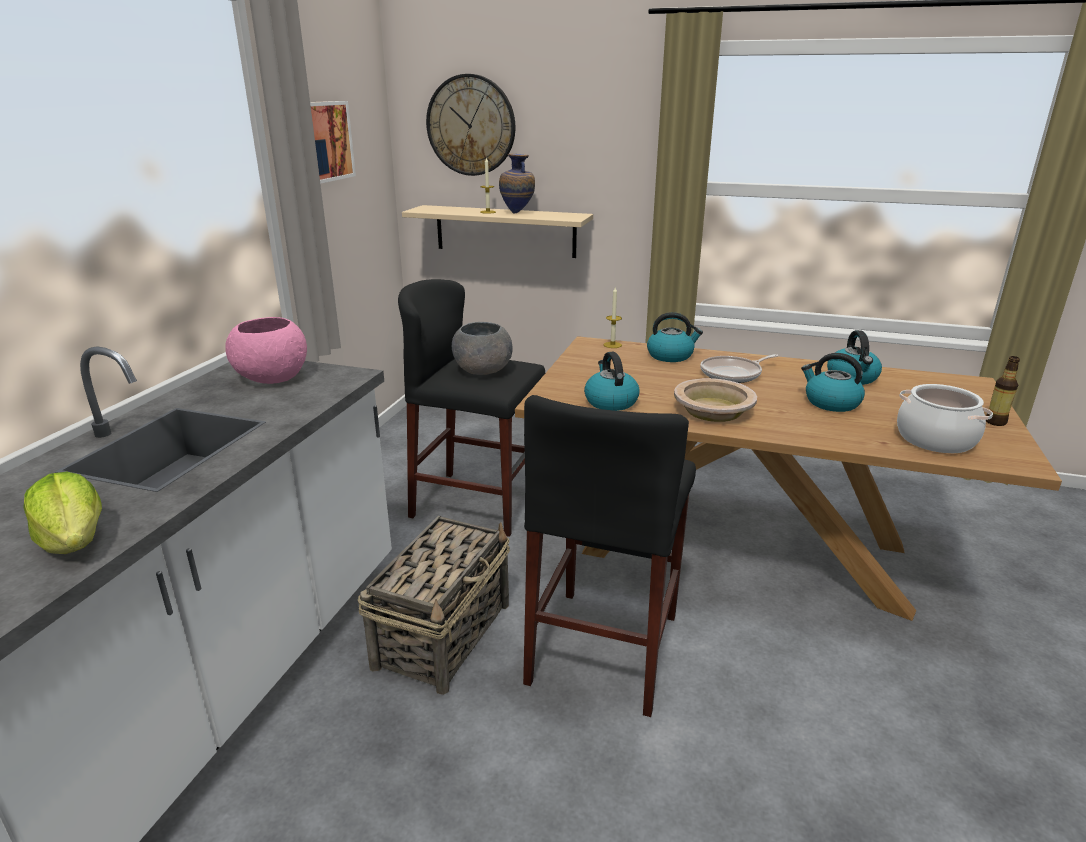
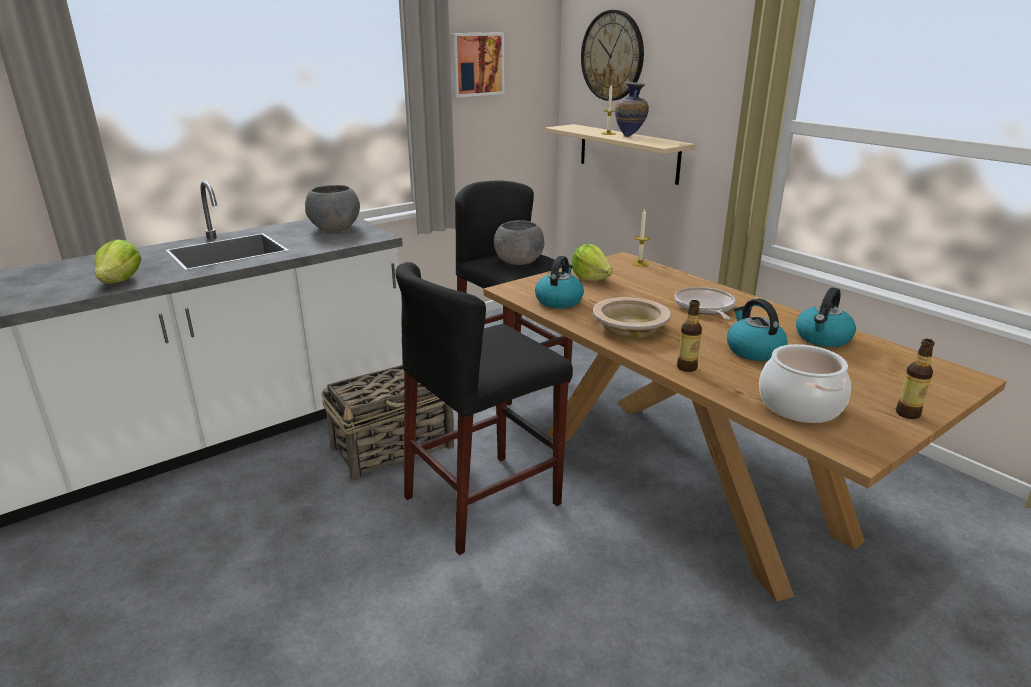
camera: 35 degrees right, 0 degrees up
pink bowl [225,317,307,384] -> grey bowl [305,185,360,232]
kettle [647,312,703,362] -> none
frying pan [700,354,779,383] -> frying pan turned 75 degrees clockwise [674,287,735,320]
none -> lettuce [572,244,613,281]
none -> bottle [677,300,702,372]

